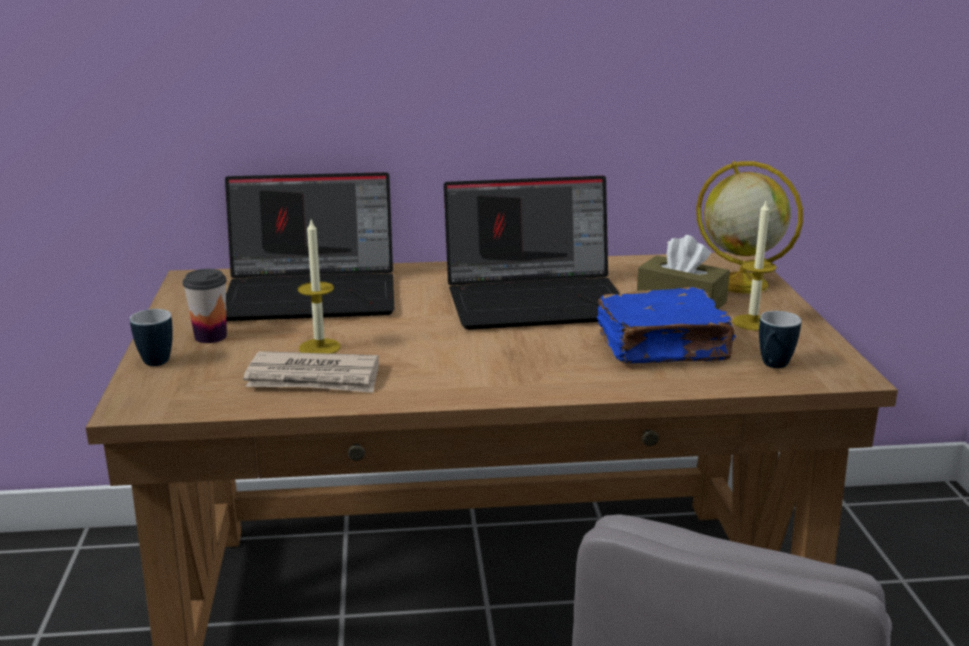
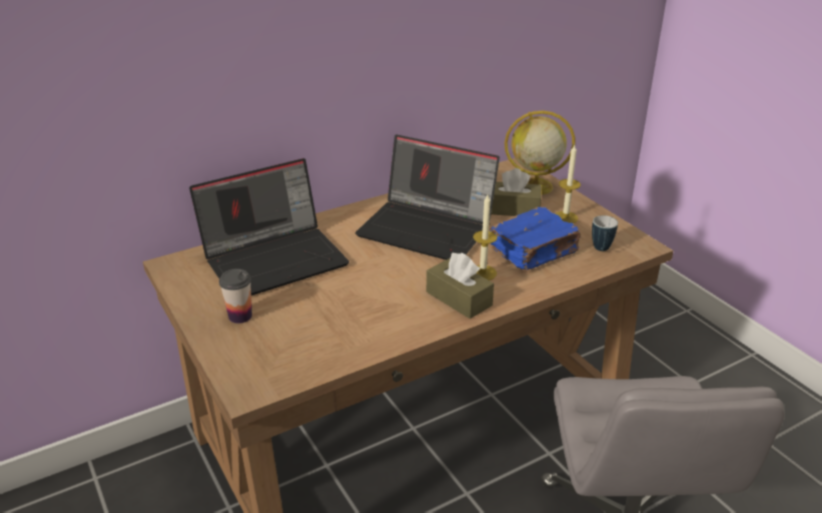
camera: 25 degrees left, 10 degrees up
mug [130,309,173,366] -> none
newspaper [243,351,379,393] -> none
candle [298,220,341,354] -> candle moved to [473,193,497,280]
laptop [444,176,620,330] -> laptop turned 60 degrees clockwise [355,135,500,260]
none -> brown tissue box [426,253,494,319]

